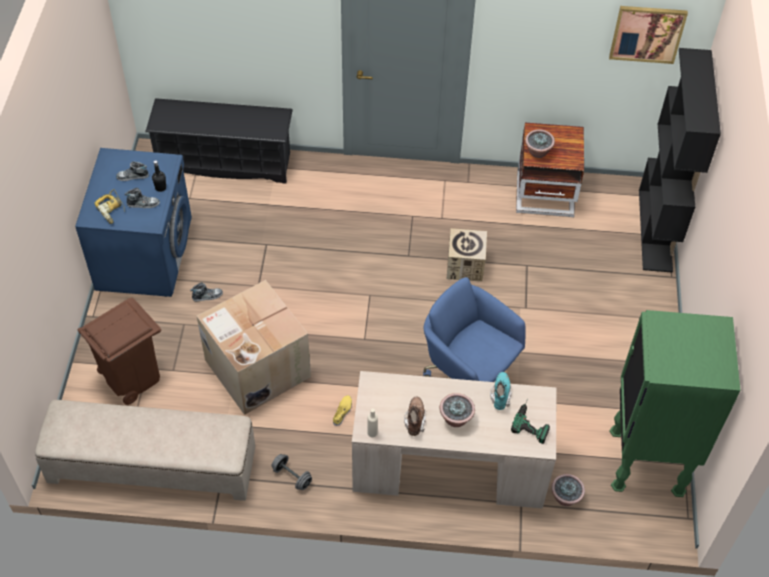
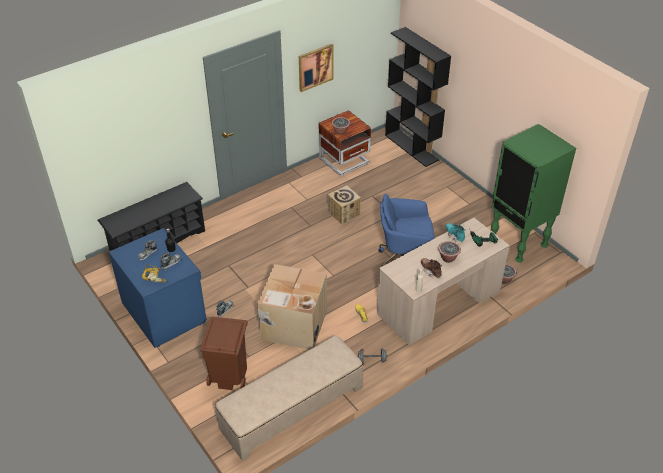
camera: 40 degrees left, 10 degrees down
picture [609,6,688,64] -> picture moved to [299,44,334,92]

